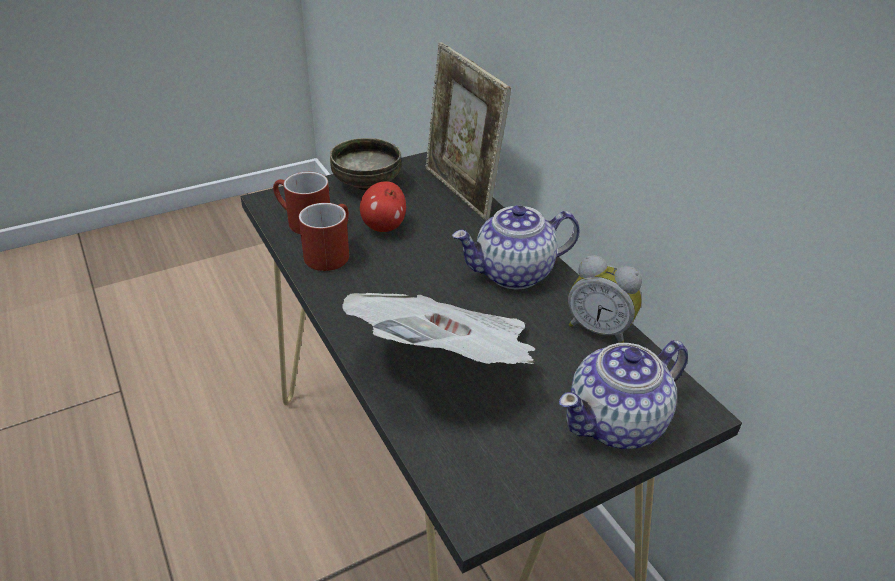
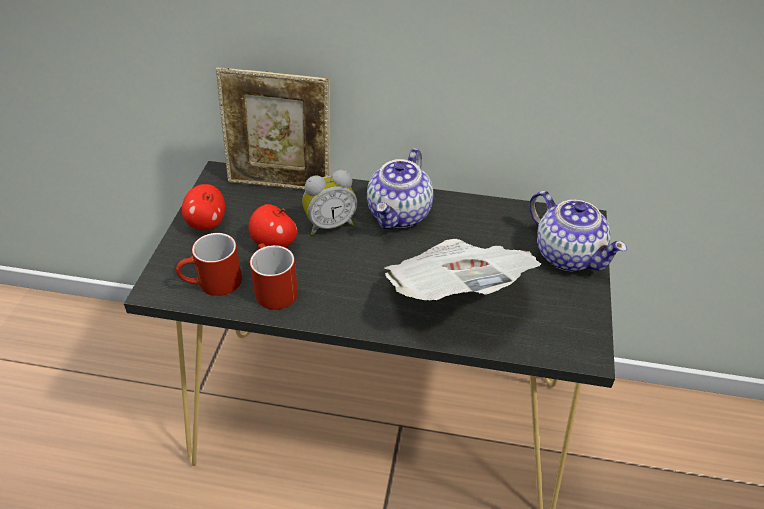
camera: 50 degrees left, 5 degrees up
bowl [330,138,401,190] -> apple [182,184,225,231]
teapot [559,340,688,449] -> teapot turned 45 degrees counterclockwise [529,191,627,271]
alarm clock [568,255,642,343] -> alarm clock moved to [302,170,357,235]

